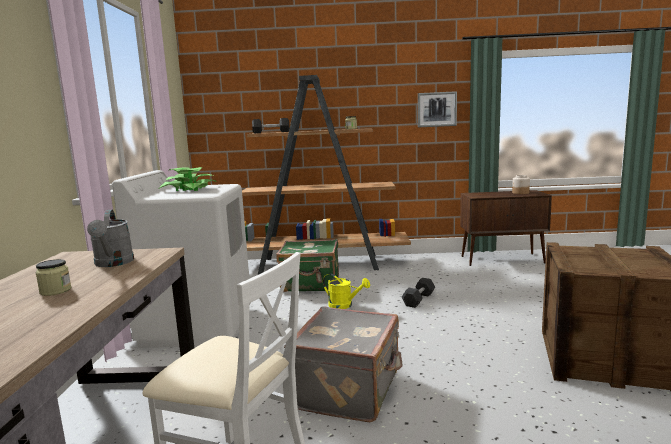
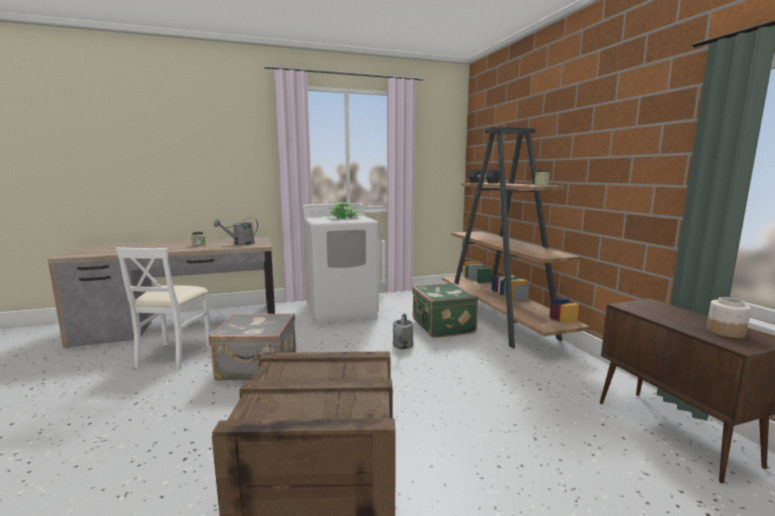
camera: 70 degrees right, 0 degrees up
yellow watering can [323,273,370,309] -> grey watering can [393,314,413,349]
black dumbbell [402,278,435,308] -> none
picture [418,91,457,127] -> none

